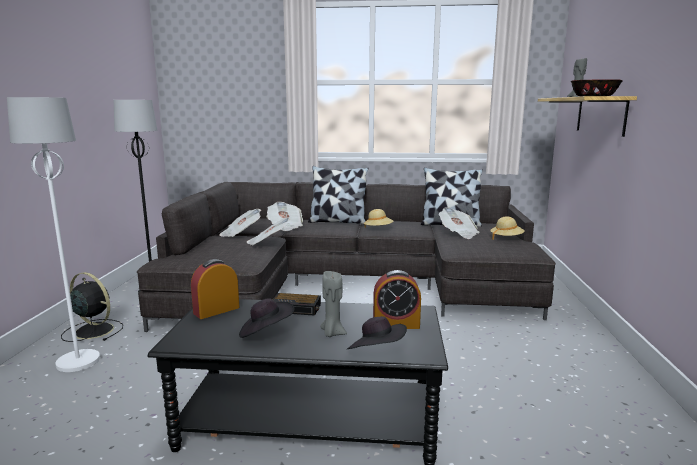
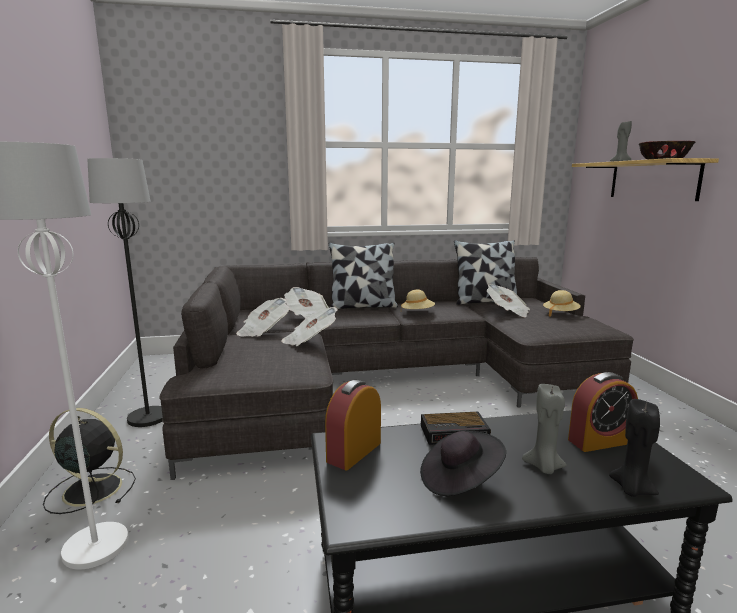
camera: 15 degrees left, 0 degrees up
black hat [347,316,407,349] -> black candle [609,399,660,497]

